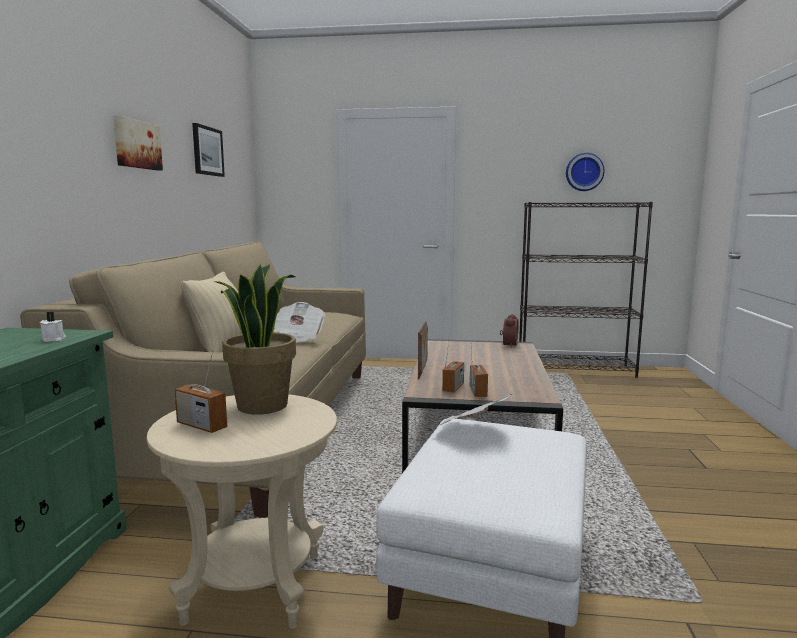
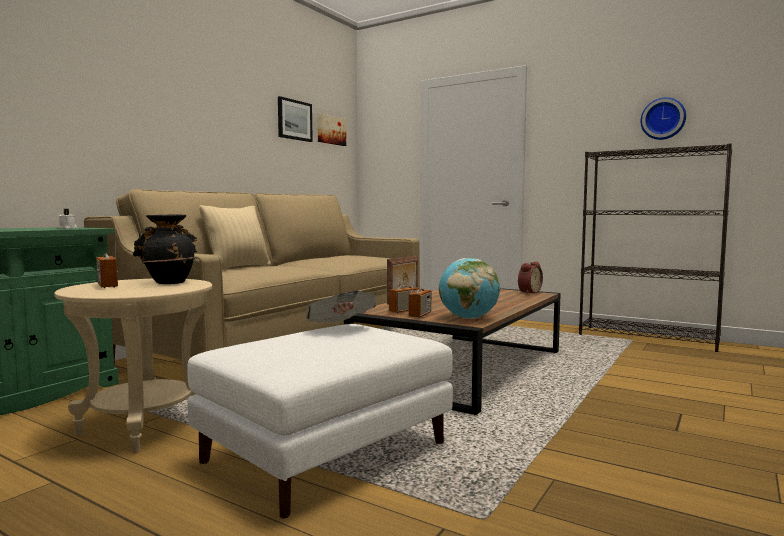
camera: 25 degrees right, 5 degrees down
picture [113,115,163,170] -> picture moved to [317,113,346,146]
potted plant [214,264,296,415] -> black vase [133,215,197,284]
newspaper [274,302,326,343] -> none
none -> globe [439,258,500,319]

